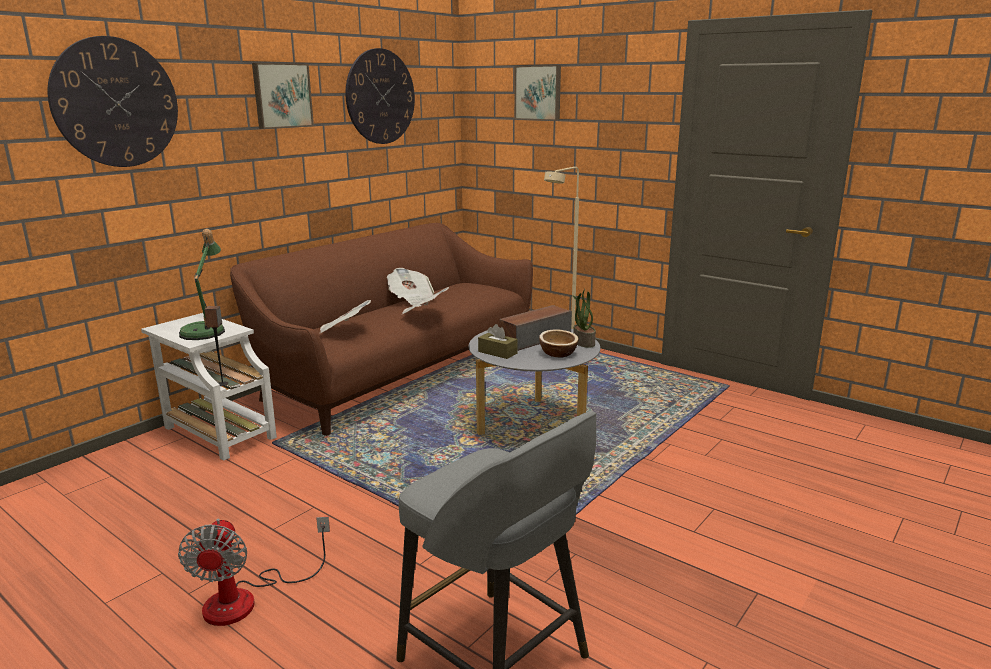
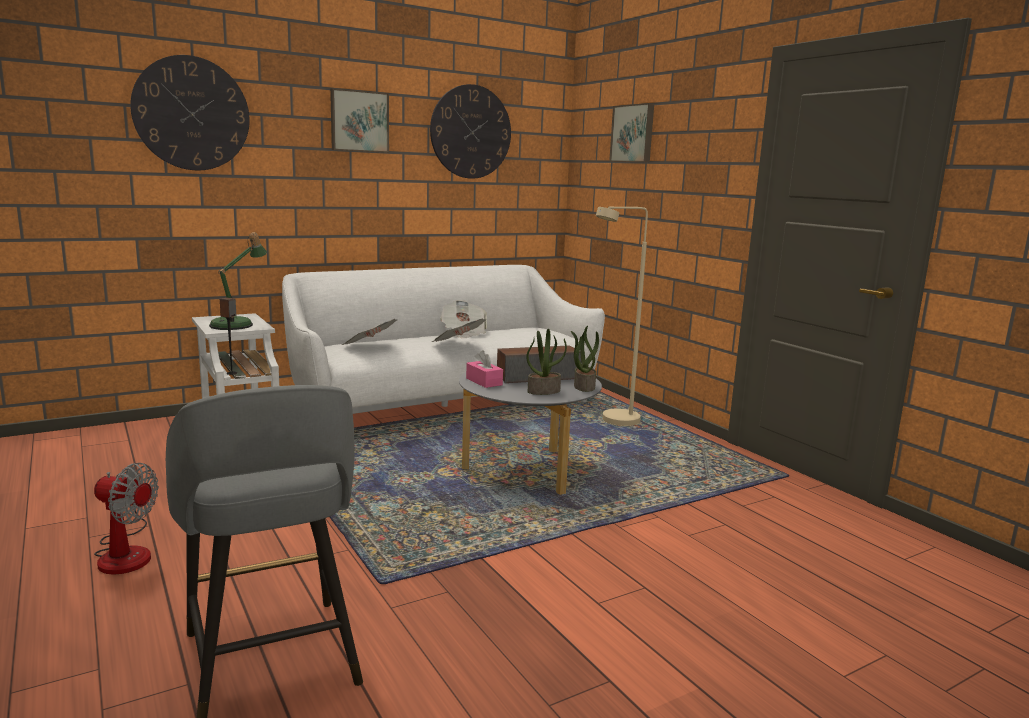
camera: 20 degrees right, 5 degrees down
fan [178,517,330,626] -> fan turned 90 degrees counterclockwise [94,463,159,575]
brown sofa [230,223,533,436] -> white sofa [282,265,605,414]
brown tissue box [478,324,518,359] -> pink tissue box [466,350,503,388]
bowl [539,330,579,358] -> potted plant [526,329,567,395]

